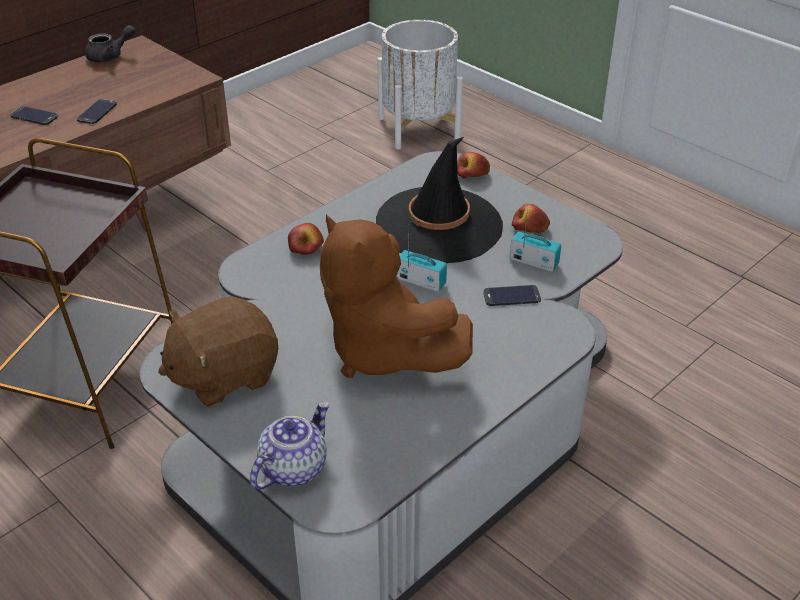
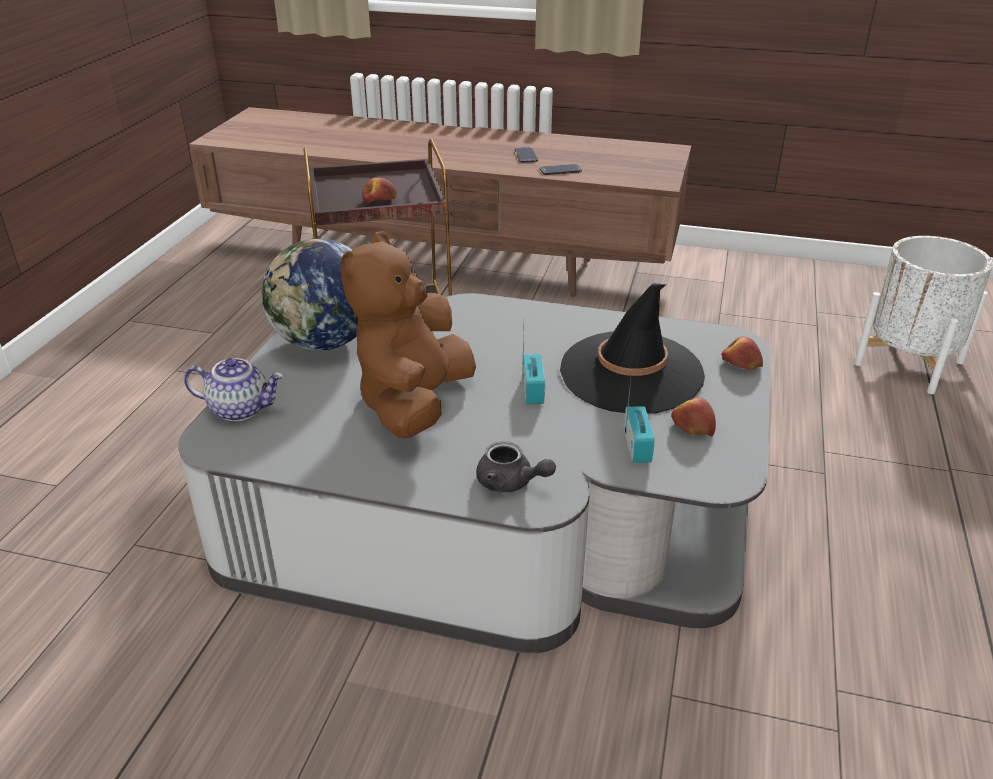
camera: 60 degrees right, 5 degrees down
grey teapot [85,25,135,63] -> grey teapot moved to [476,441,556,493]
brown plush toy [158,296,278,407] -> globe [261,239,358,351]
apple [288,223,324,255] -> apple moved to [362,177,397,203]
phone [483,285,541,306] -> none

